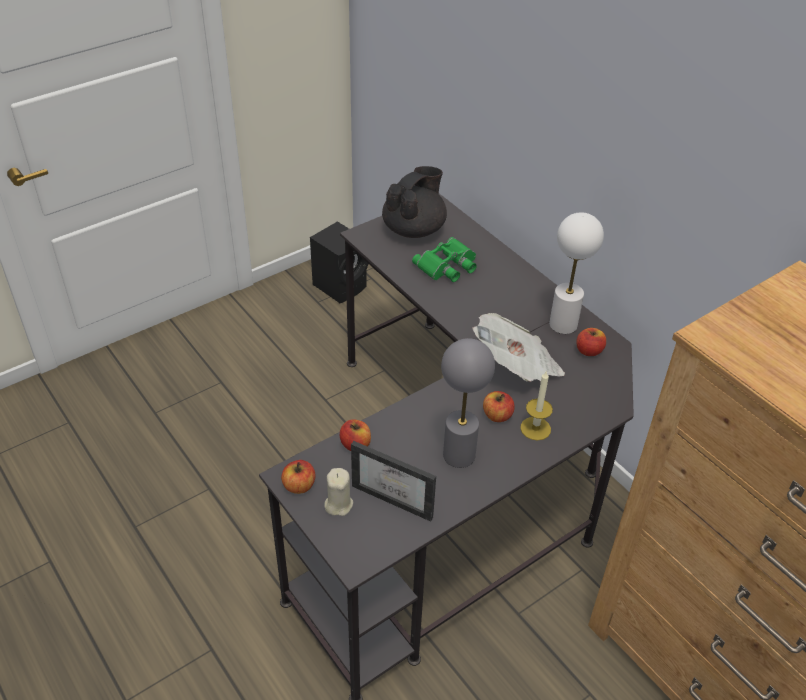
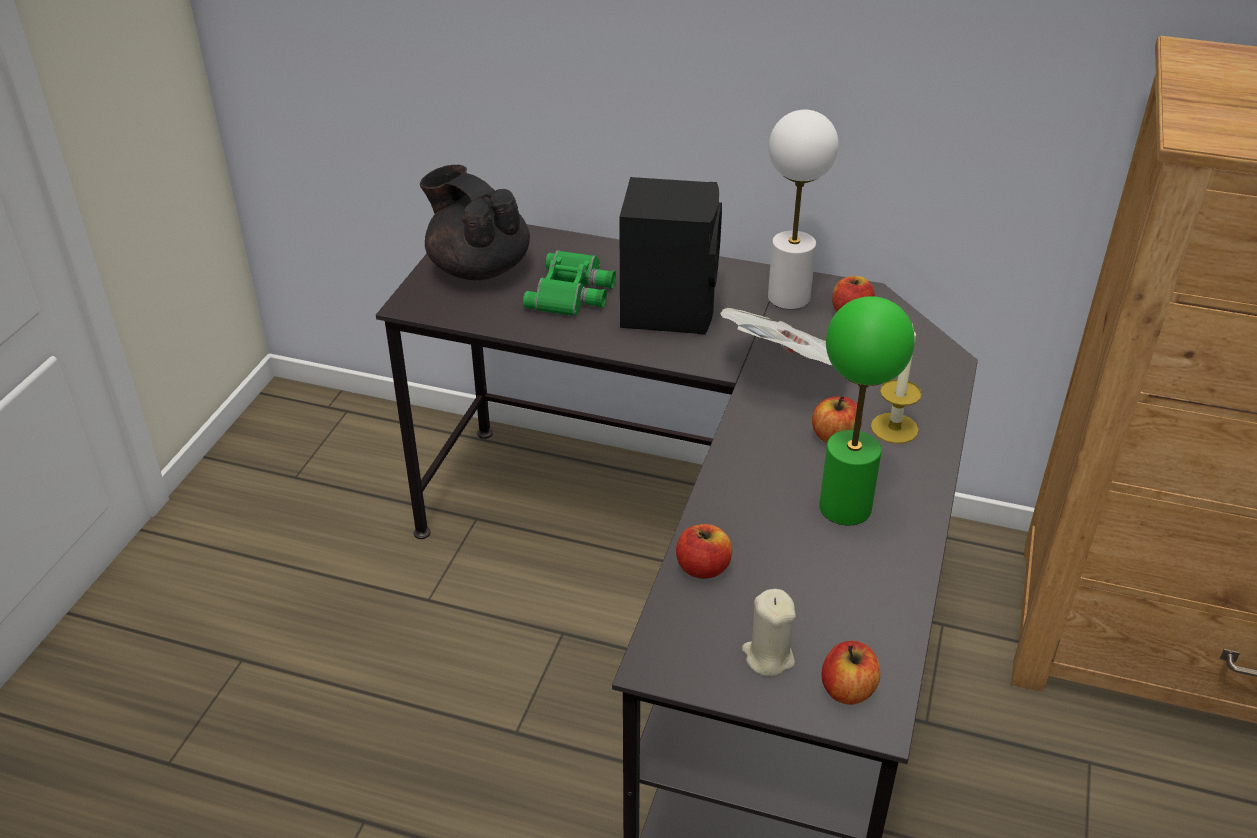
camera: 35 degrees left, 5 degrees down
apple [281,460,316,494] -> apple moved to [821,641,880,705]
black speaker [310,221,368,303] -> black speaker moved to [619,177,722,335]
picture frame [351,441,436,522] -> none
black teapot [382,166,447,238] -> black teapot turned 45 degrees counterclockwise [420,165,530,280]
grey table lamp [441,338,495,468] -> green table lamp [819,296,915,525]

